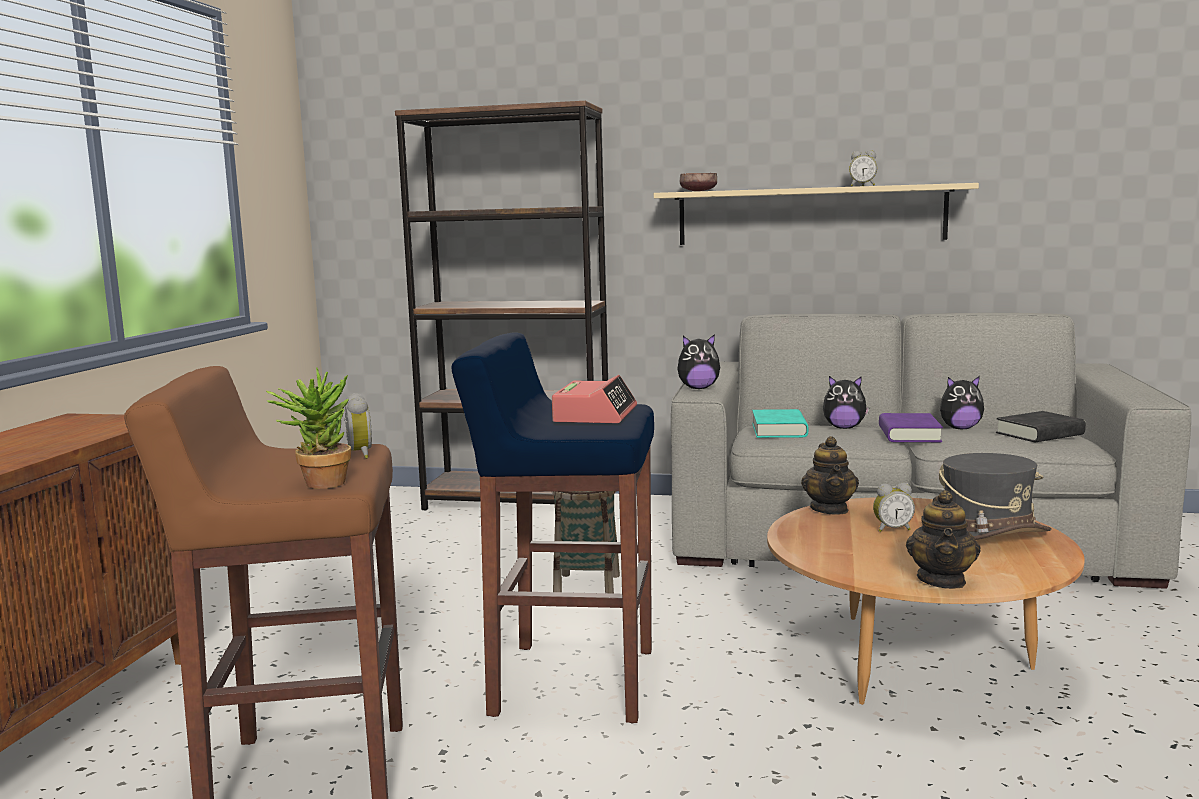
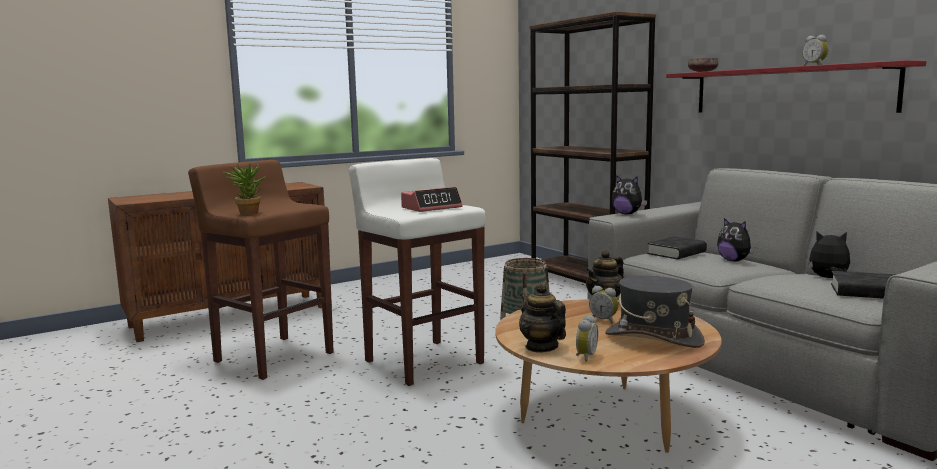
camera: 45 degrees right, 0 degrees up
alarm clock [344,393,372,459] -> alarm clock moved to [576,315,598,362]
blue stool [451,332,654,723] -> white stool [349,158,486,386]
beige shelf [654,183,979,245] -> red shelf [666,60,926,113]
turquoise book [752,409,808,438] -> black book [647,236,707,259]
purple book [879,413,943,442] -> none
teapot [906,490,981,589] -> teapot turned 90 degrees clockwise [519,284,566,352]
plush toy [940,376,984,429] -> plush toy turned 150 degrees clockwise [809,231,850,278]

